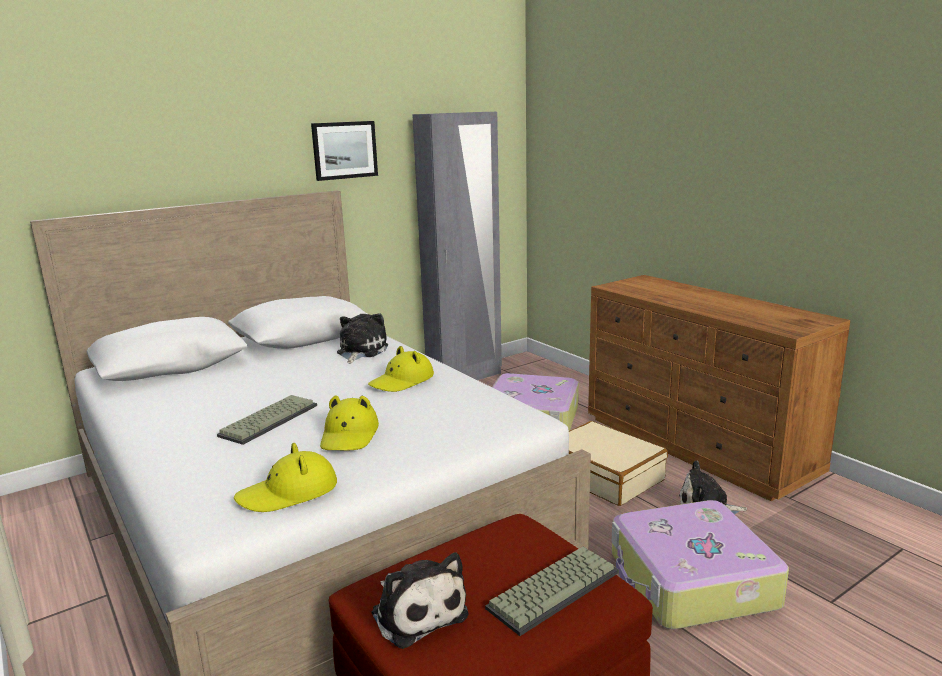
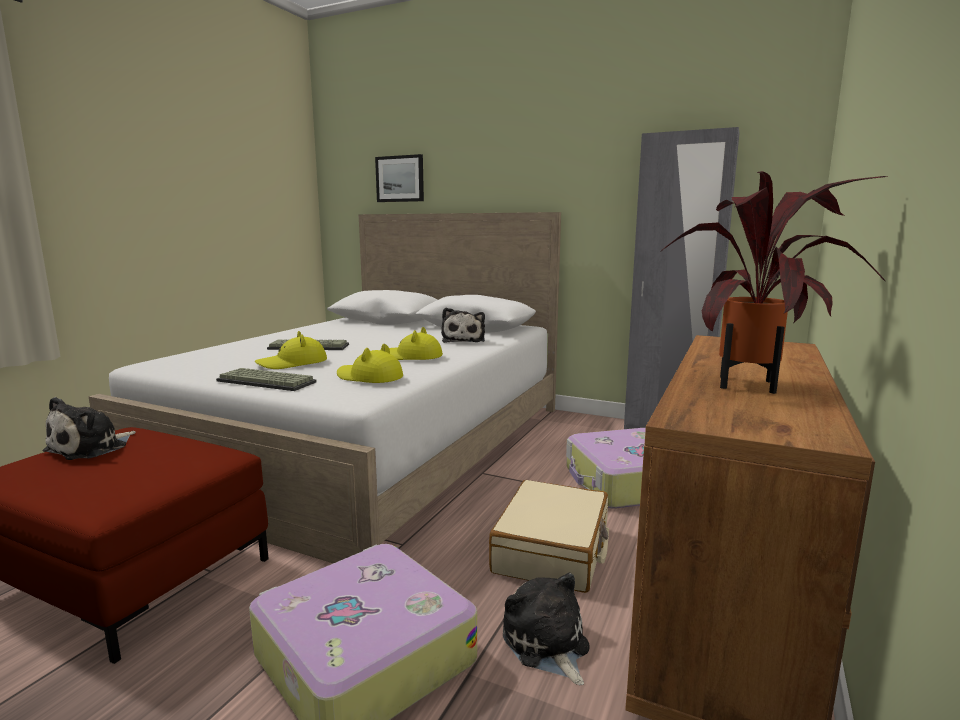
camera: 60 degrees right, 5 degrees down
yellow hat [234,443,337,512] -> yellow hat moved to [337,344,403,383]
picture [311,121,378,181] -> picture moved to [375,154,424,202]
plush toy [337,313,388,363] -> plush toy turned 105 degrees clockwise [441,308,485,343]
keyboard [485,547,619,636] -> keyboard moved to [216,368,316,391]
none -> potted plant [660,171,888,394]

